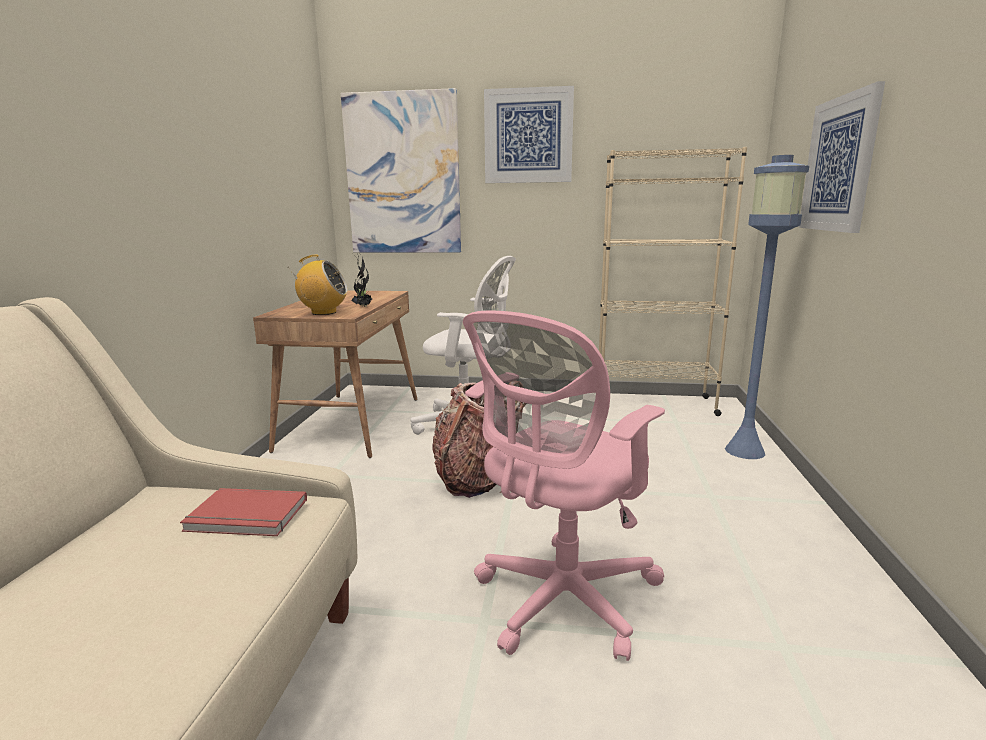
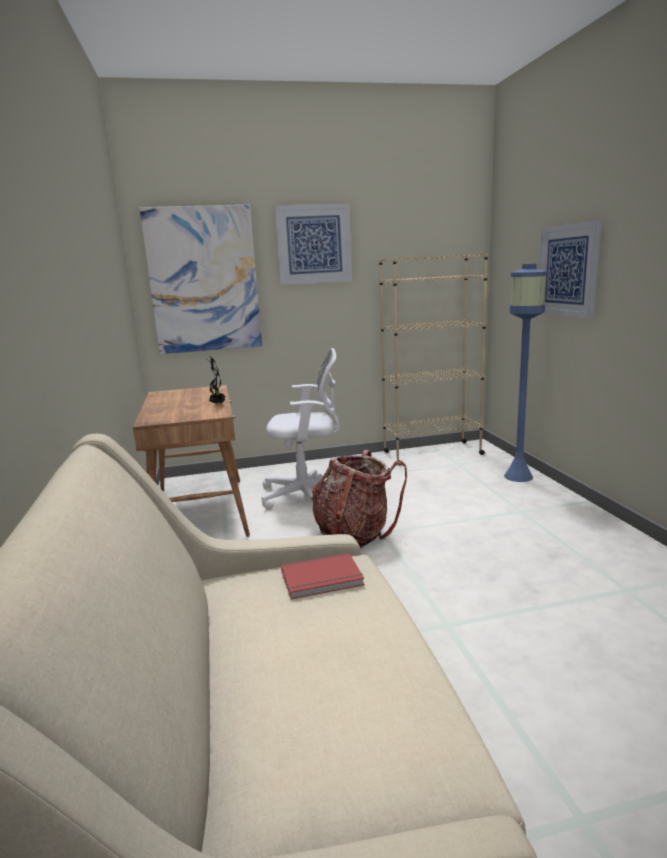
camera: 20 degrees left, 0 degrees up
radio [288,255,348,315] -> none
pink office chair [463,310,665,661] -> none

